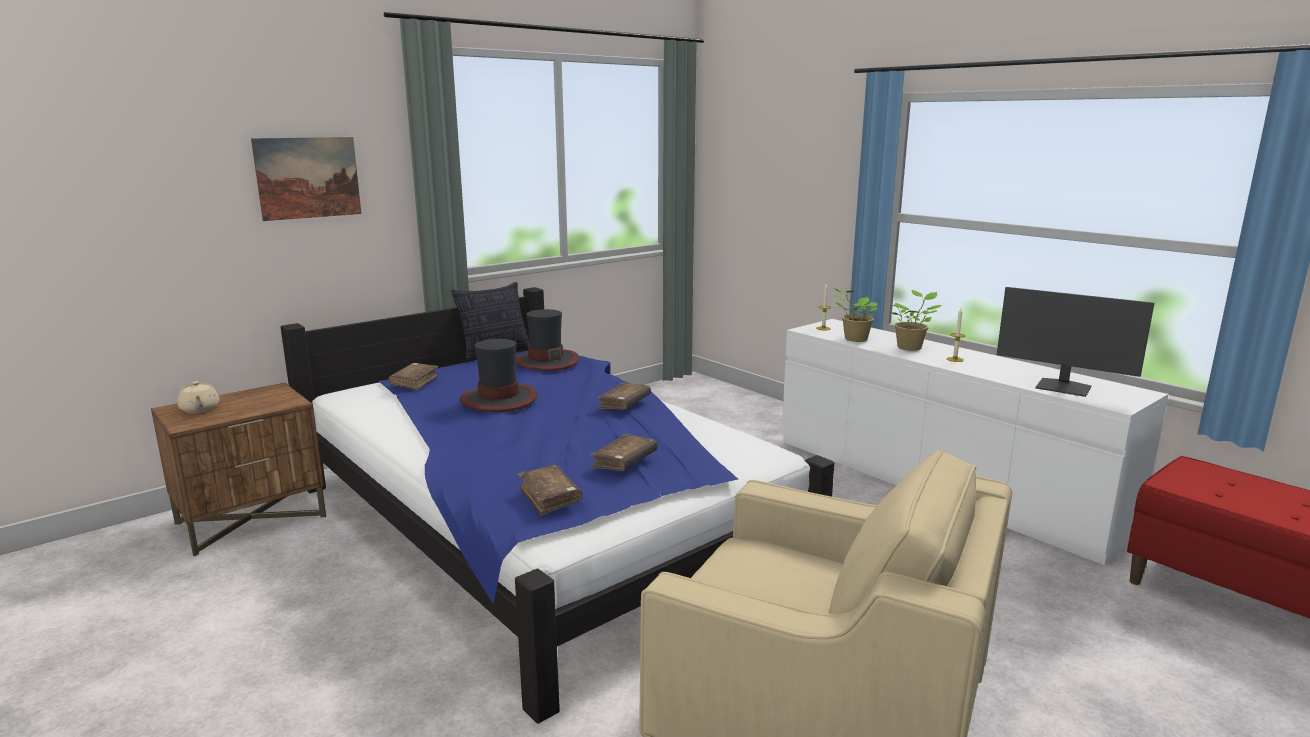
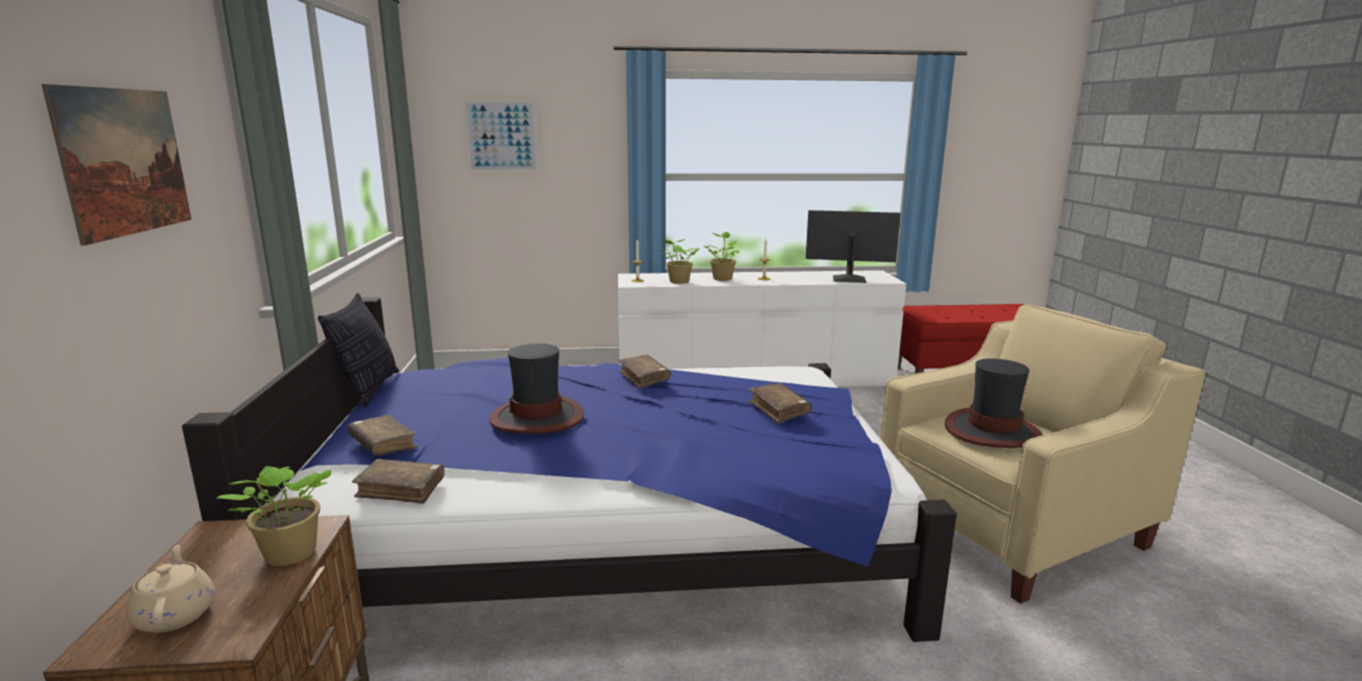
camera: 55 degrees left, 0 degrees up
beige teapot [177,381,220,413] -> beige teapot turned 120 degrees counterclockwise [126,545,215,633]
hat [516,309,579,371] -> hat moved to [944,358,1043,448]
brown book [518,465,582,516] -> brown book moved to [352,459,444,504]
monitor [997,287,1155,397] -> monitor turned 150 degrees counterclockwise [806,210,901,283]
none -> potted plant [217,466,331,566]
none -> picture [464,100,538,171]

